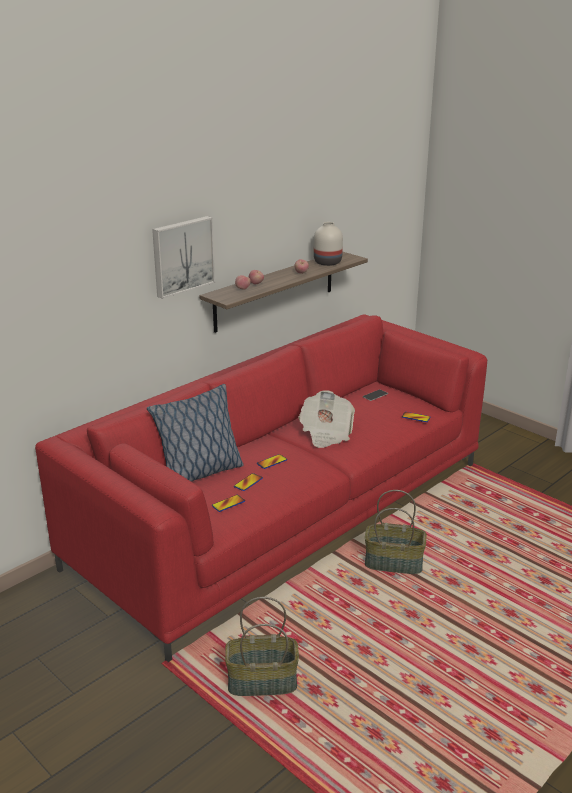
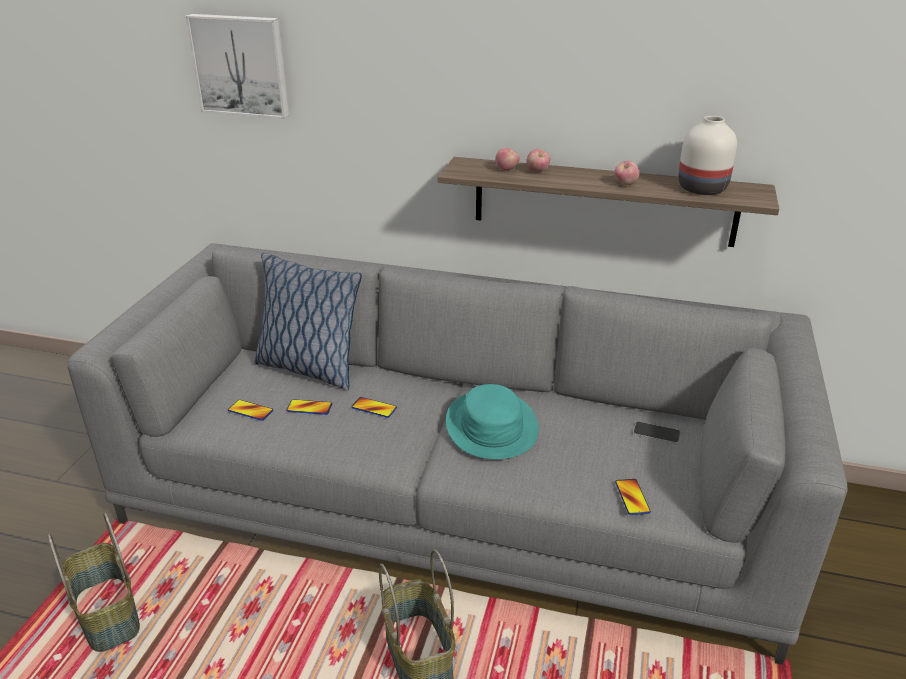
camera: 60 degrees right, 5 degrees up
red sofa [35,314,487,662] -> grey sofa [68,243,848,665]
picture [152,216,215,299] -> picture moved to [185,14,289,119]
newspaper [299,390,355,448] -> turquoise hat [446,384,539,459]

